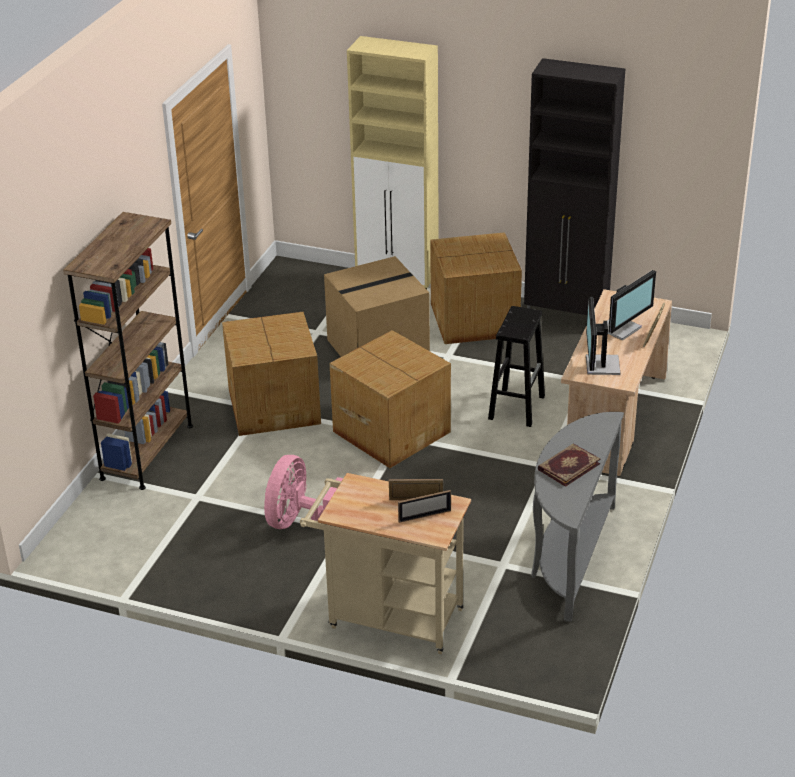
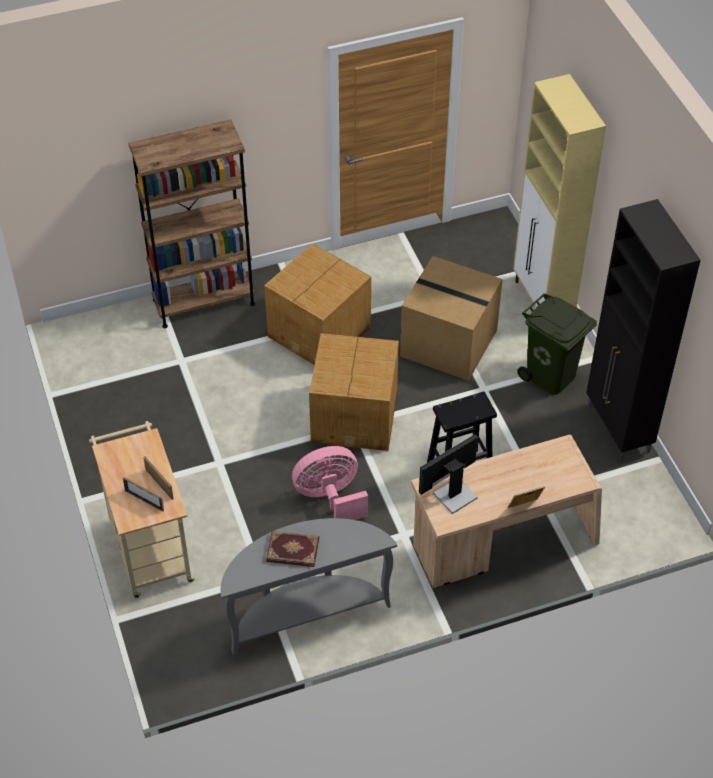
camera: 50 degrees right, 15 degrees up
pink fan [264,455,343,529] -> pink fan moved to [292,446,368,520]
cardboard box [430,232,522,344] -> green trash can [517,293,597,394]
monitor [607,270,656,340] -> none

